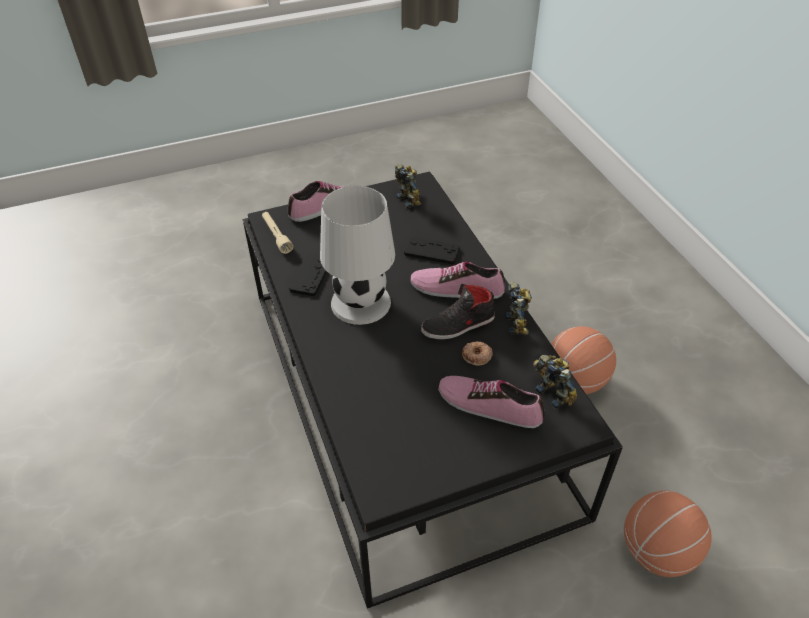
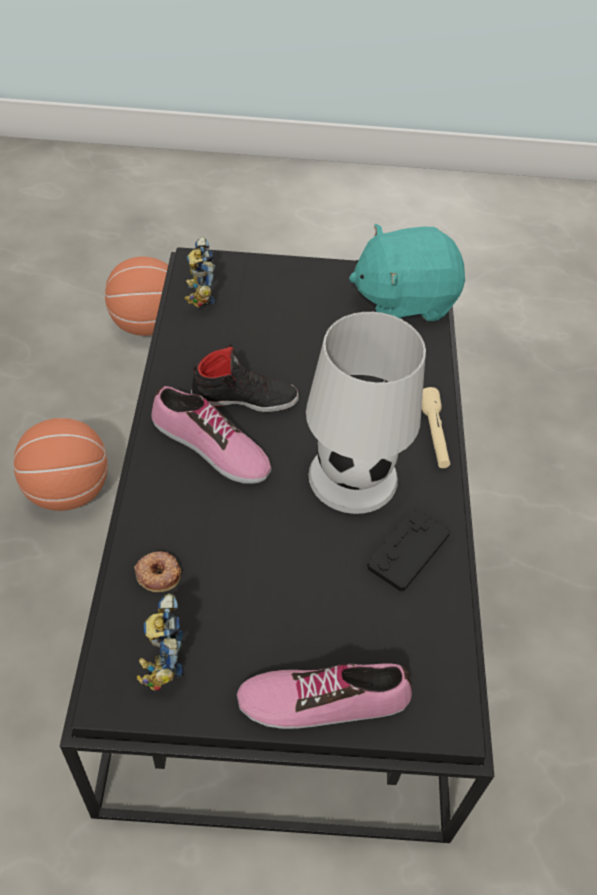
camera: 160 degrees left, 5 degrees up
beige flashlight [262,212,293,254] -> beige flashlight moved to [422,387,450,468]
black game controller [404,237,460,264] -> none
shoe [438,376,544,428] -> none
donut [462,341,493,366] -> donut moved to [134,551,181,592]
toy robot [505,282,532,335] -> none
none -> turquoise plush toy [349,224,465,321]

